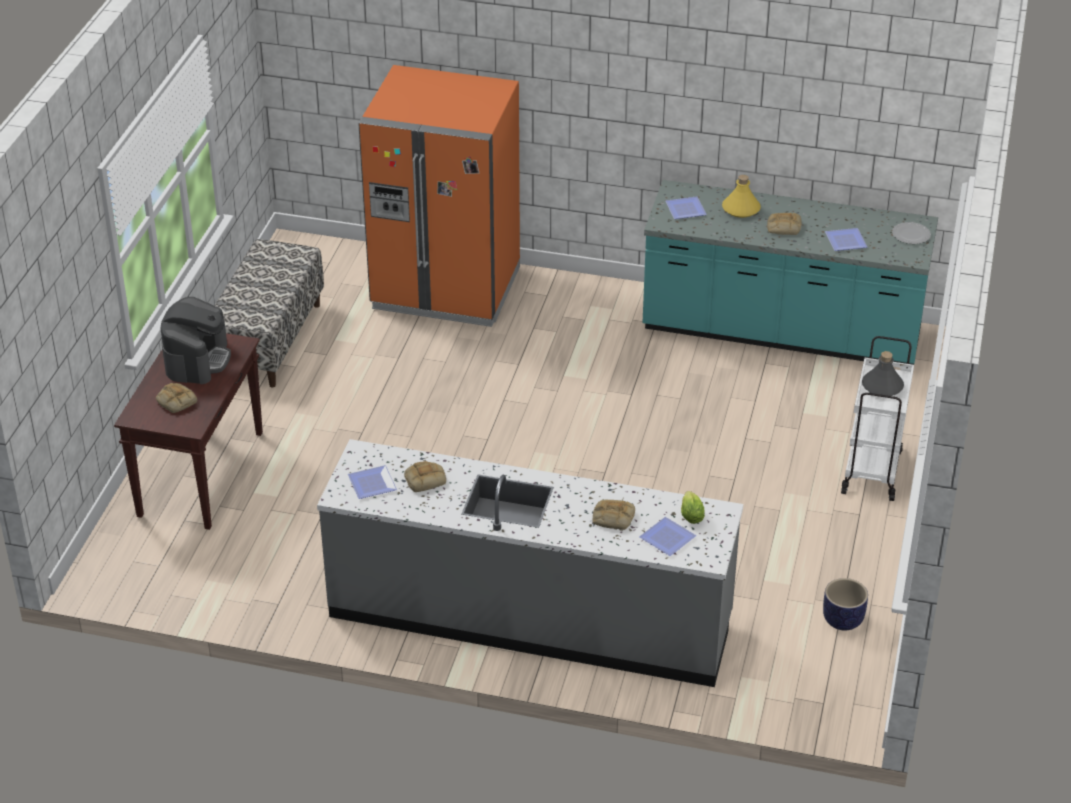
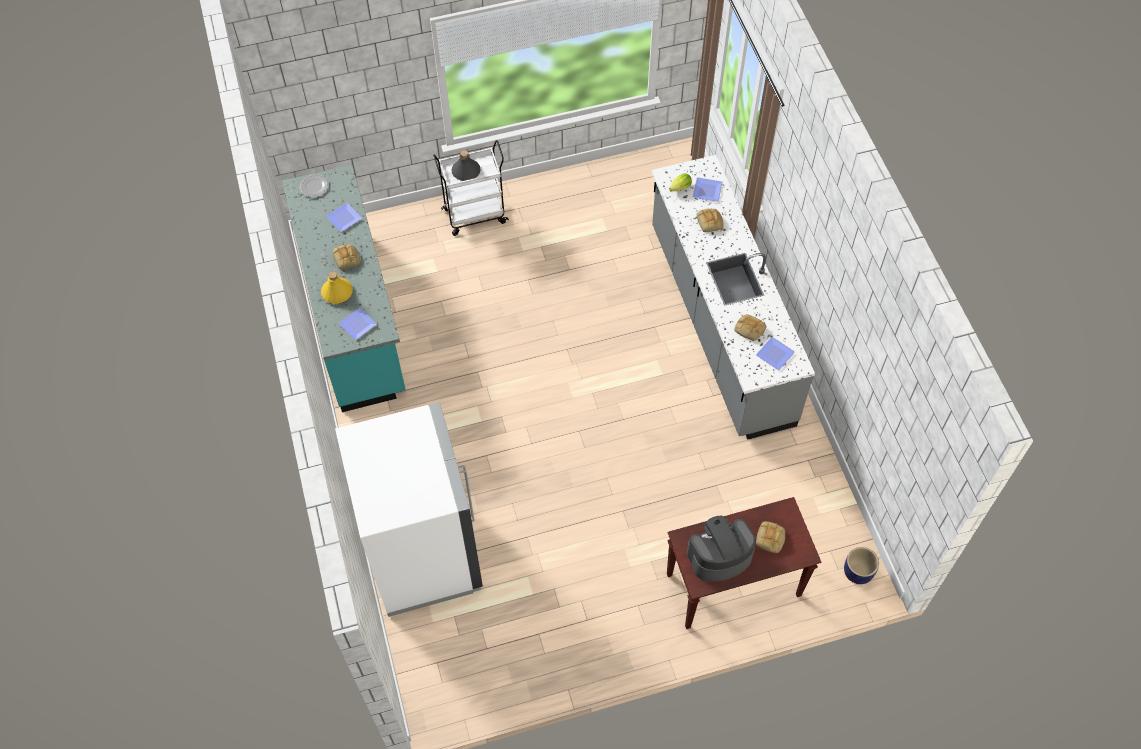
camera: 120 degrees left, 20 degrees up
bench [214,239,324,387] -> none
orange fridge [358,65,520,327] -> white fridge [335,402,483,617]
planter [823,578,868,630] -> planter moved to [844,547,879,584]

